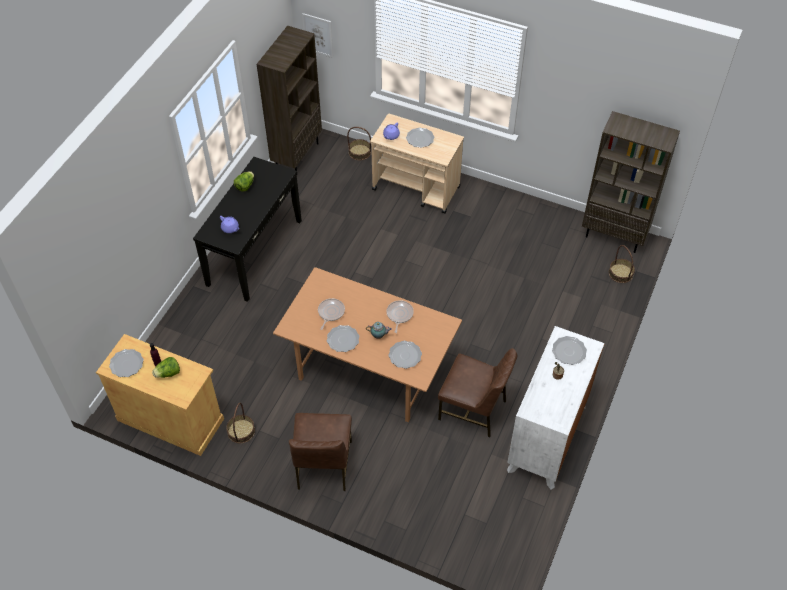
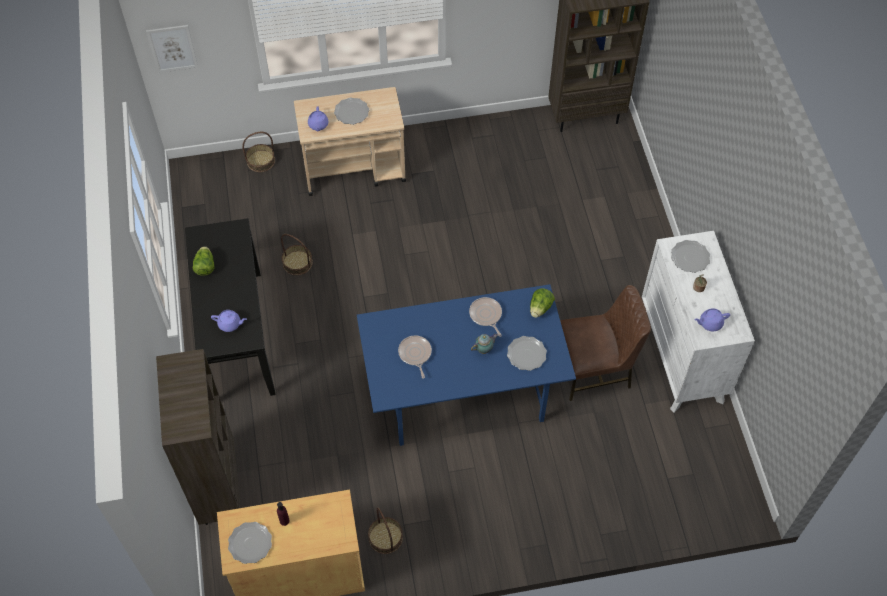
camera: 35 degrees left, 5 degrees up
lettuce [152,357,180,378] -> lettuce moved to [530,288,555,318]
brown bookcase [257,26,322,175] -> brown bookcase moved to [156,349,241,525]
brown dining table [273,267,462,422] -> blue dining table [357,284,576,446]
brown chair [289,413,352,491] -> none
plate [327,325,359,352] -> none
basket [609,245,635,283] -> basket moved to [281,234,313,275]
none -> purple teapot [694,308,730,331]

